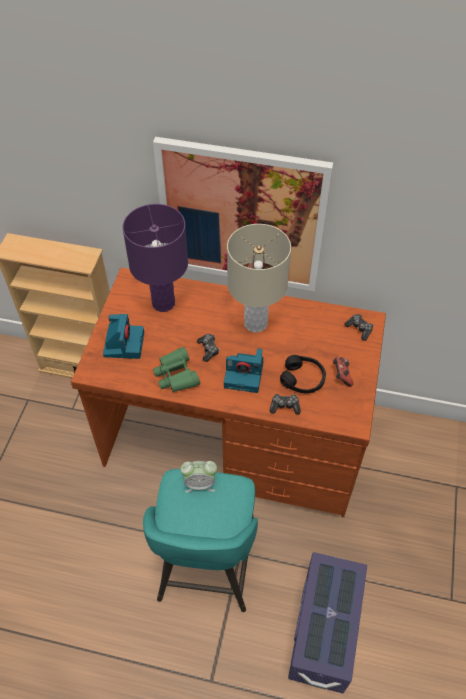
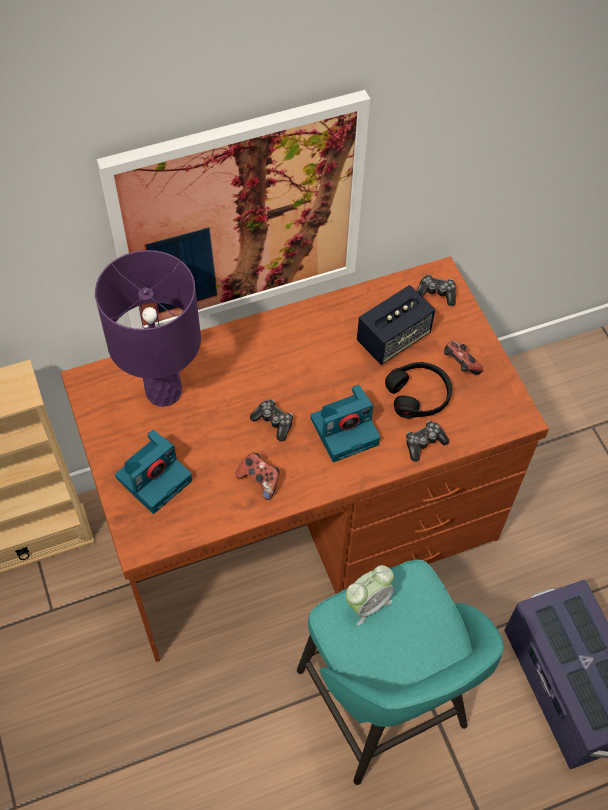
camera: 35 degrees left, 5 degrees up
camera [103,314,144,359] -> camera turned 75 degrees clockwise [115,430,192,514]
green binoculars [153,347,200,392] -> game controller [235,453,280,500]
beige table lamp [227,224,291,333] -> none
none -> speaker [357,285,435,365]

